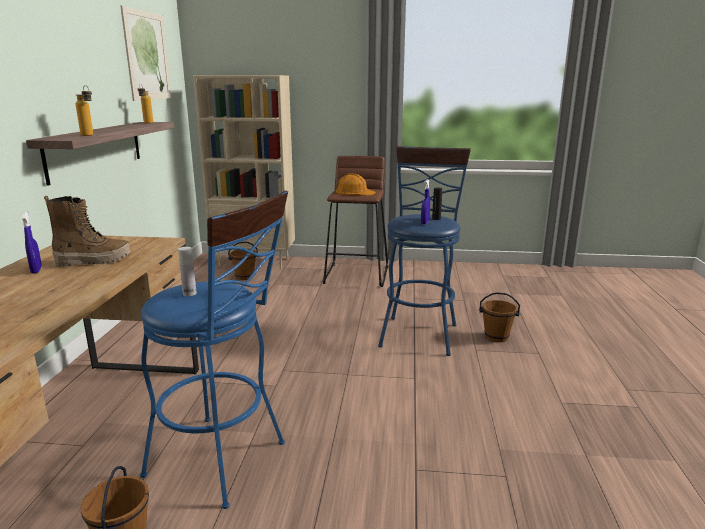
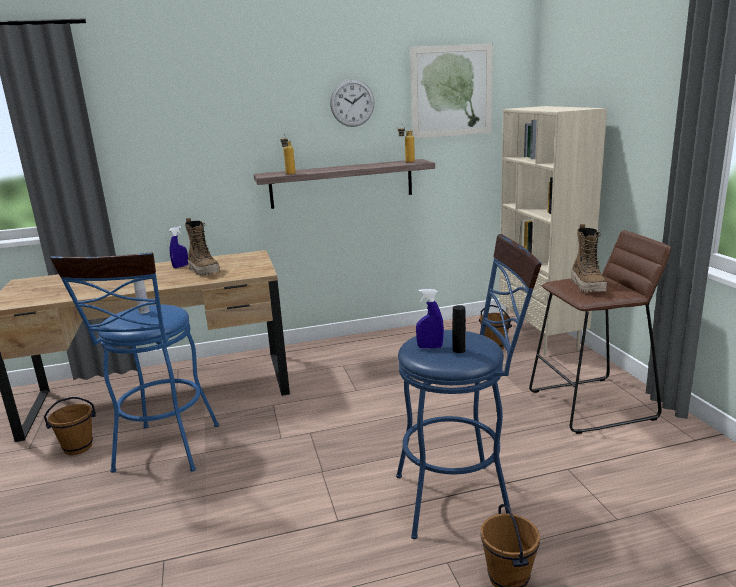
camera: 70 degrees right, 0 degrees up
orange hard hat [336,173,376,196] -> boot [571,224,607,293]
none -> wall clock [330,79,374,127]

